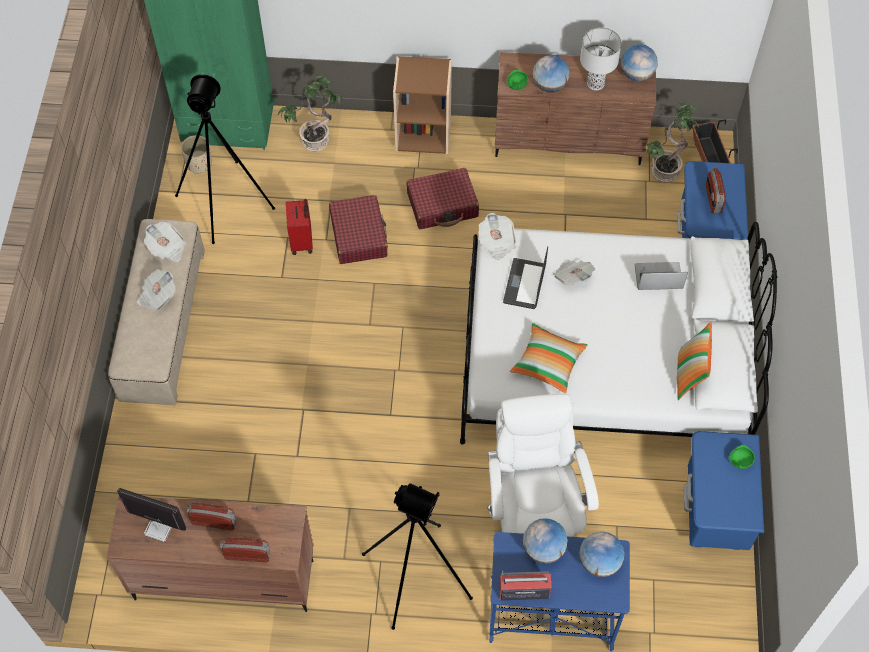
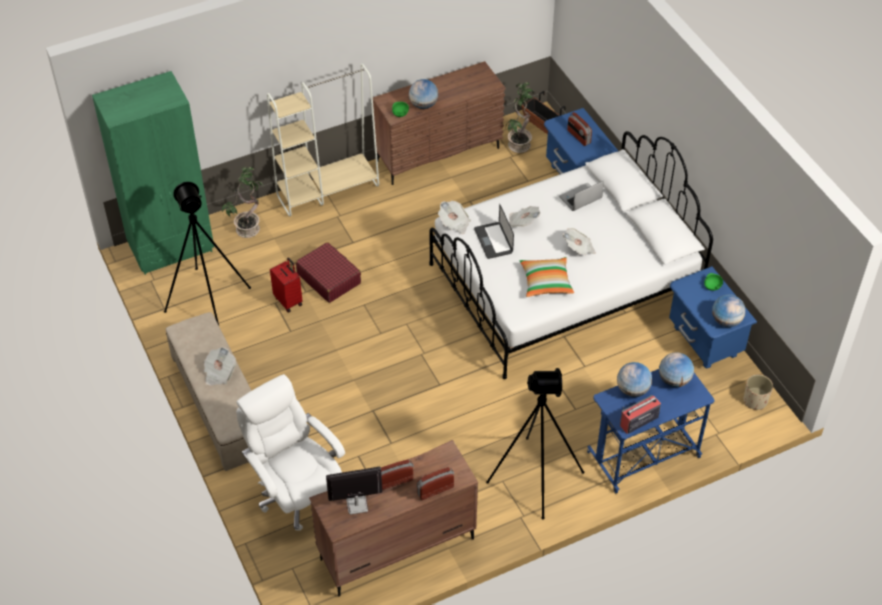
camera: 30 degrees left, 10 degrees down
newspaper [144,222,186,262] -> newspaper moved to [563,228,596,255]
beige planter [181,135,212,174] -> beige planter moved to [744,374,773,410]
brown bookcase [393,56,452,154] -> beige clothes rack [267,64,379,216]
red suitcase [406,168,479,229] -> none
white office chair [487,394,599,537] -> white office chair moved to [236,374,345,531]
white table lamp [580,27,621,91] -> none
globe [621,44,658,81] -> globe moved to [712,294,746,327]
pillow [677,322,712,400] -> none

